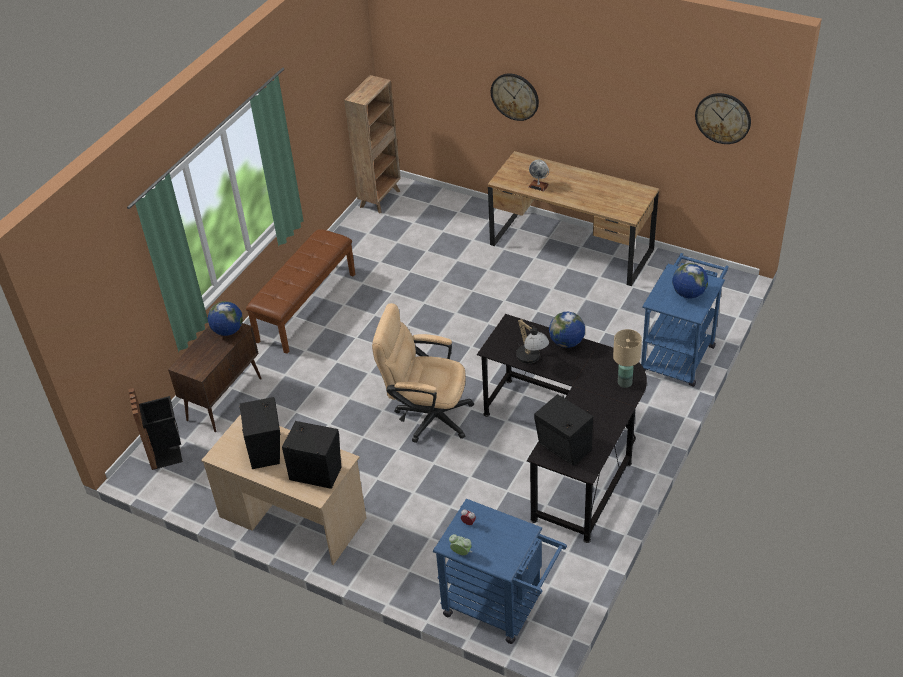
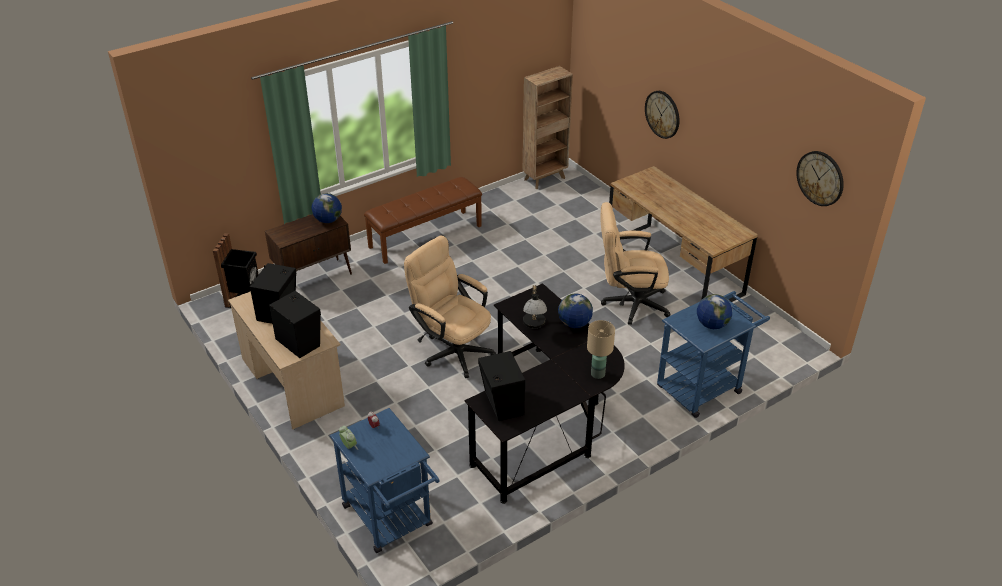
camera: 25 degrees right, 5 degrees down
globe [529,160,549,191] -> none
none -> beige office chair [600,202,671,325]

